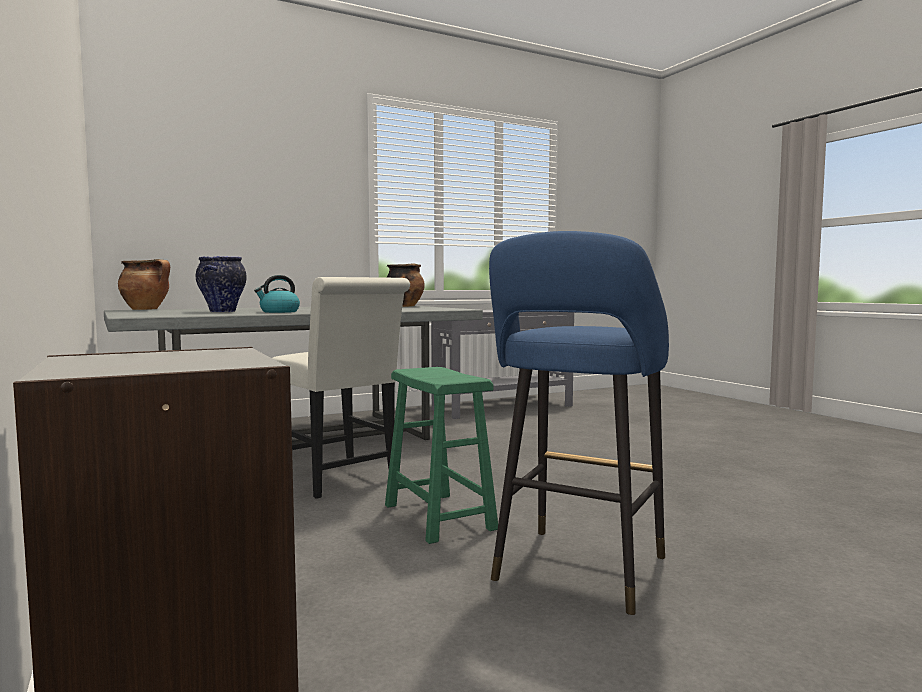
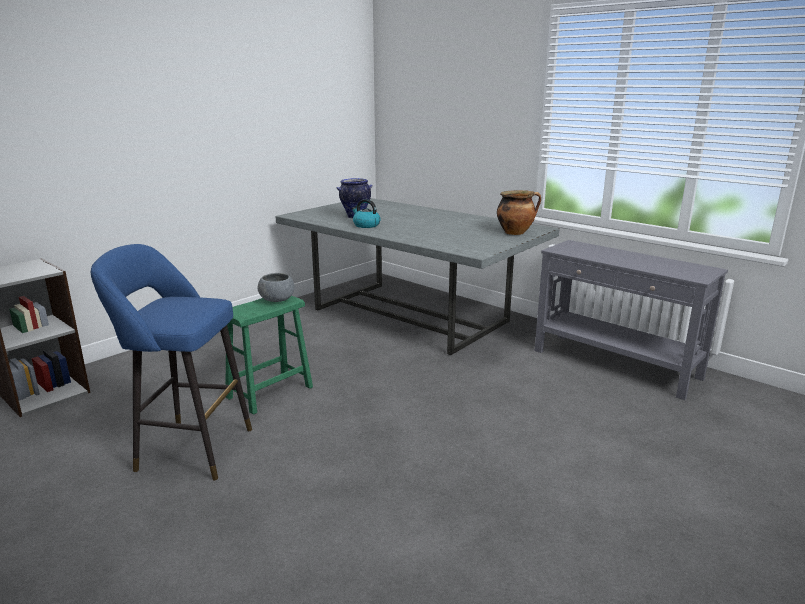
camera: 70 degrees right, 15 degrees up
cooking pot [118,259,170,310] -> none
white chair [272,277,410,499] -> none
none -> grey bowl [258,273,295,302]

